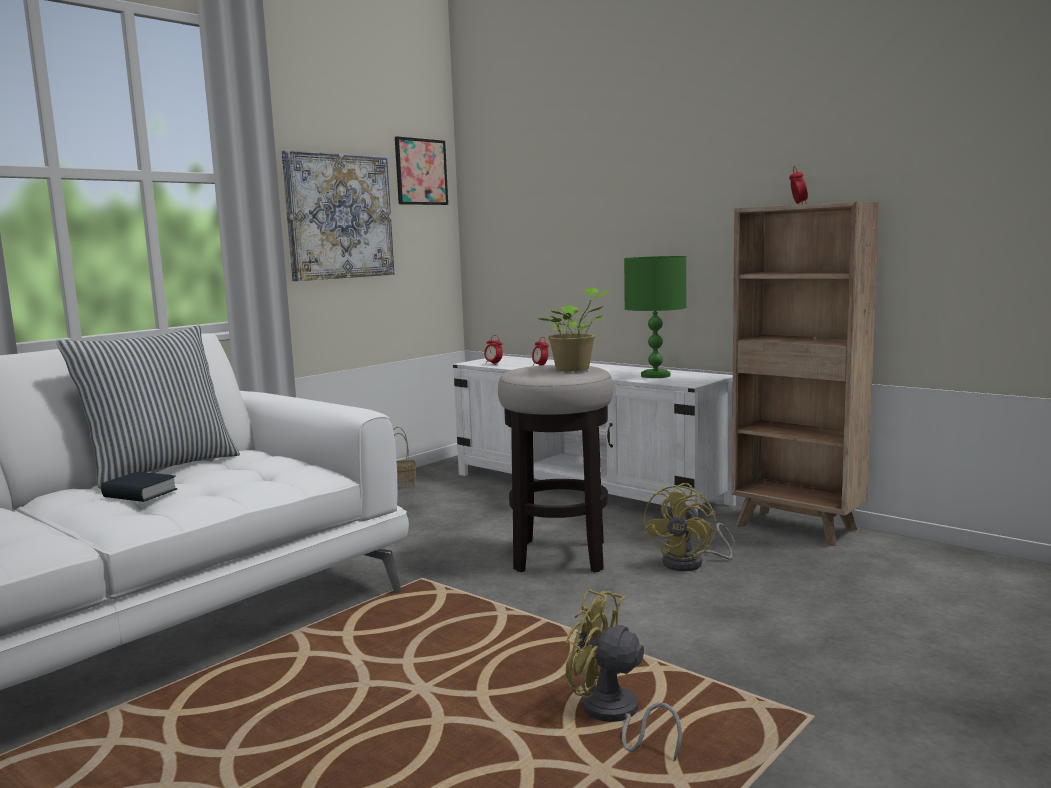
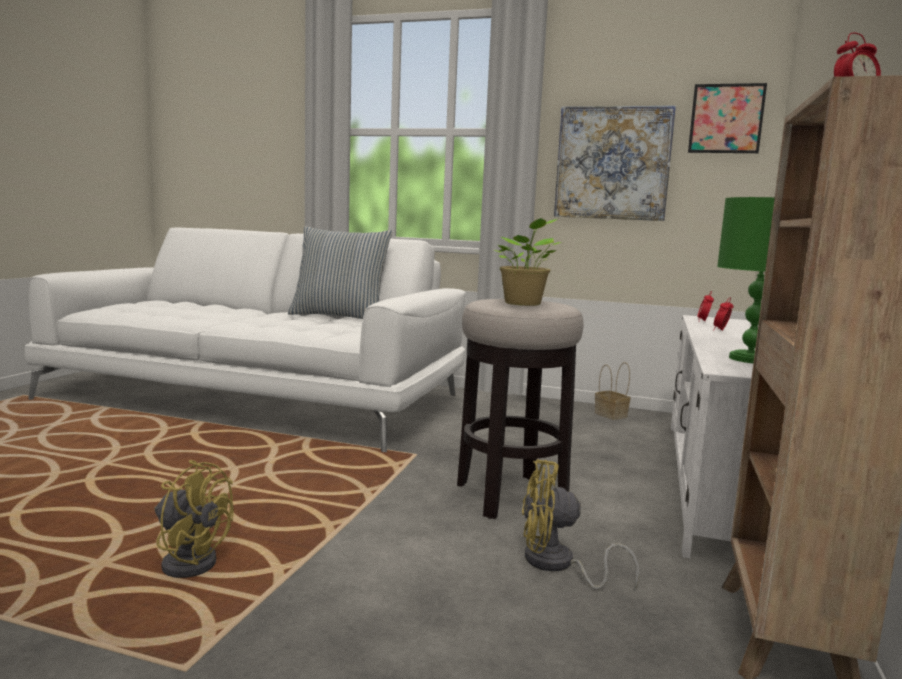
camera: 65 degrees right, 0 degrees up
book [101,472,178,502] -> none
yellow fan [566,589,682,761] -> yellow fan turned 105 degrees clockwise [154,460,234,578]

